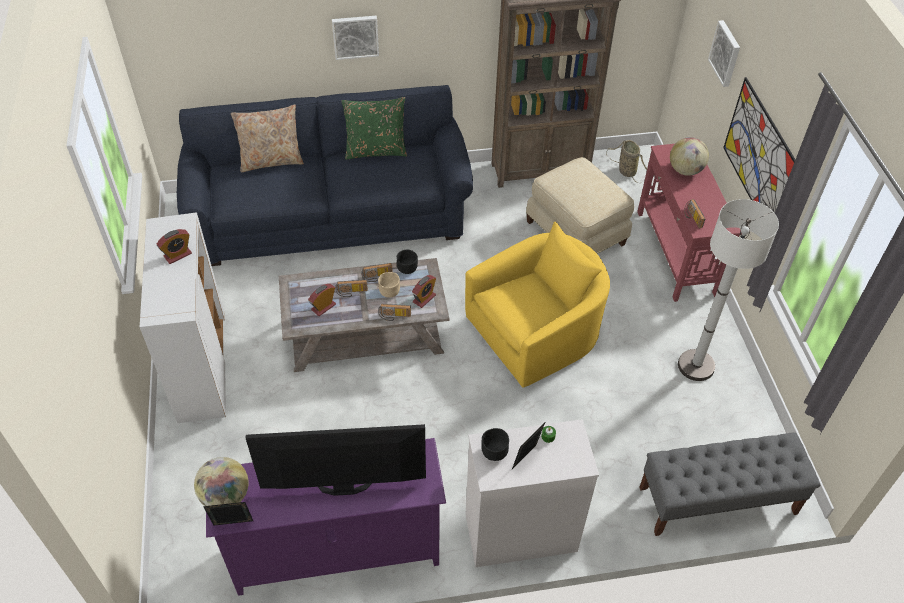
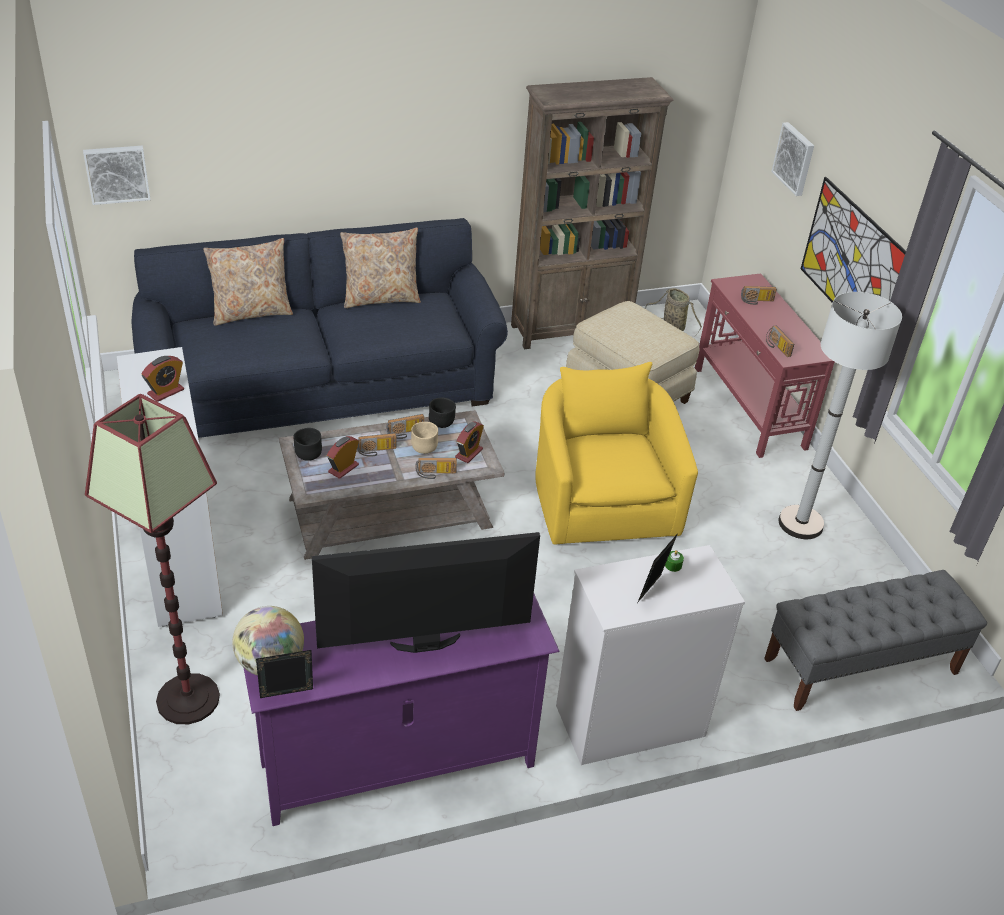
camera: 10 degrees left, 10 degrees down
picture [332,16,379,60] -> picture moved to [83,146,151,205]
green pillow [341,97,407,160] -> beige pillow [340,228,421,308]
yellow armchair [465,222,610,388] -> yellow armchair turned 60 degrees counterclockwise [535,362,698,545]
black bowl [481,428,509,461] -> black bowl moved to [293,428,322,461]
globe [670,137,709,176] -> radio [741,286,777,305]
none -> floor lamp [85,394,220,724]

